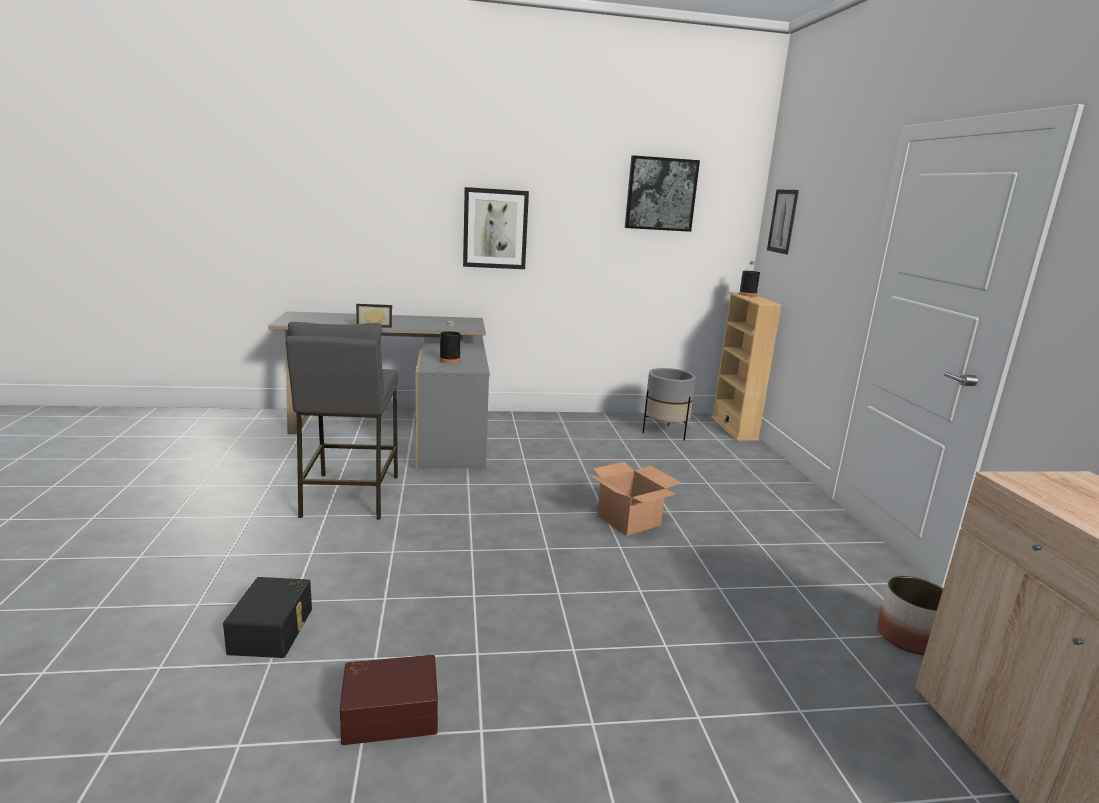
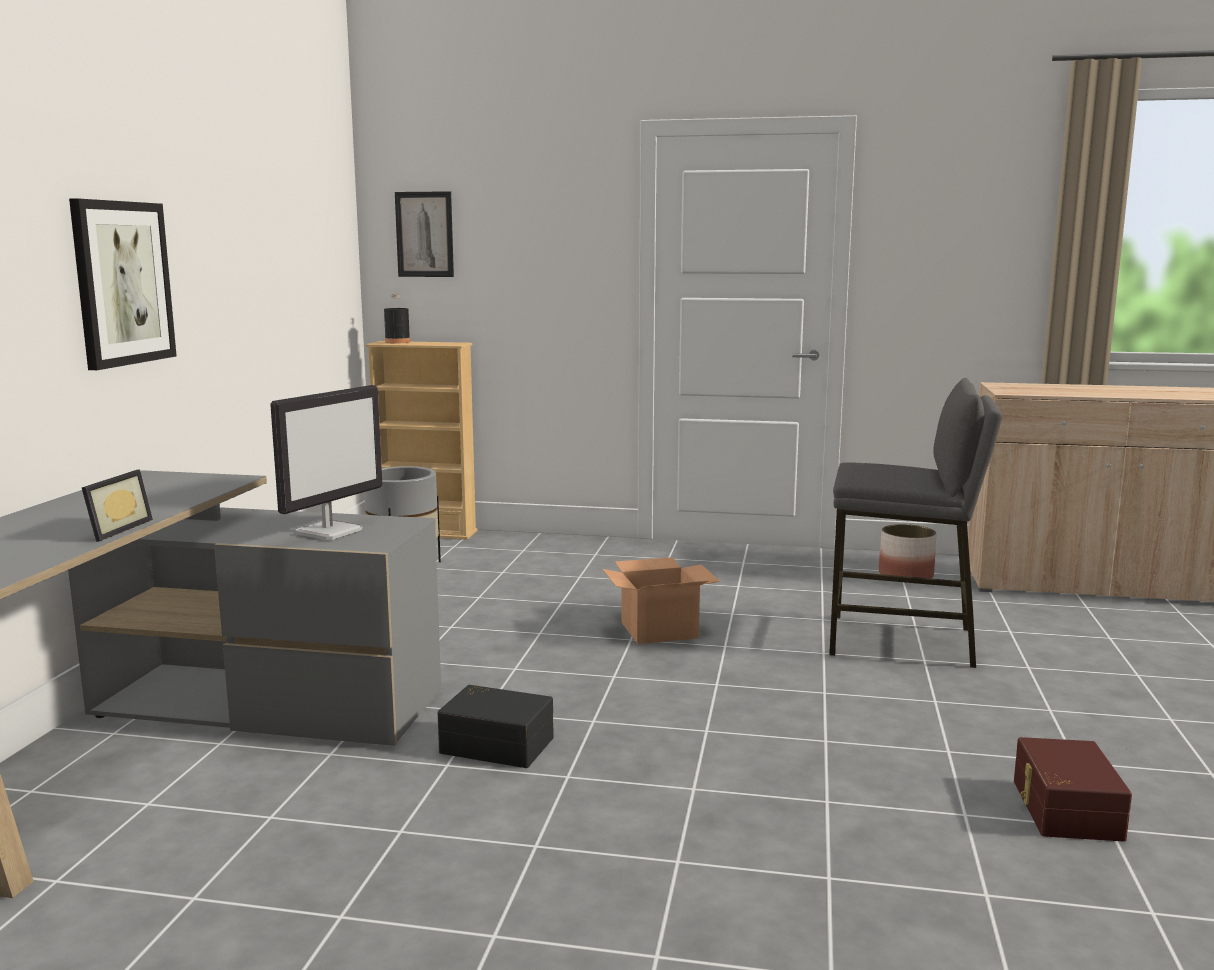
camera: 70 degrees left, 5 degrees down
black storage box [223,577,312,658] -> black storage box moved to [438,685,553,768]
grey stool [286,322,398,520] -> grey stool moved to [829,378,1002,668]
black bottle [440,321,461,363] -> monitor [270,385,382,540]
picture [625,155,700,232] -> none

